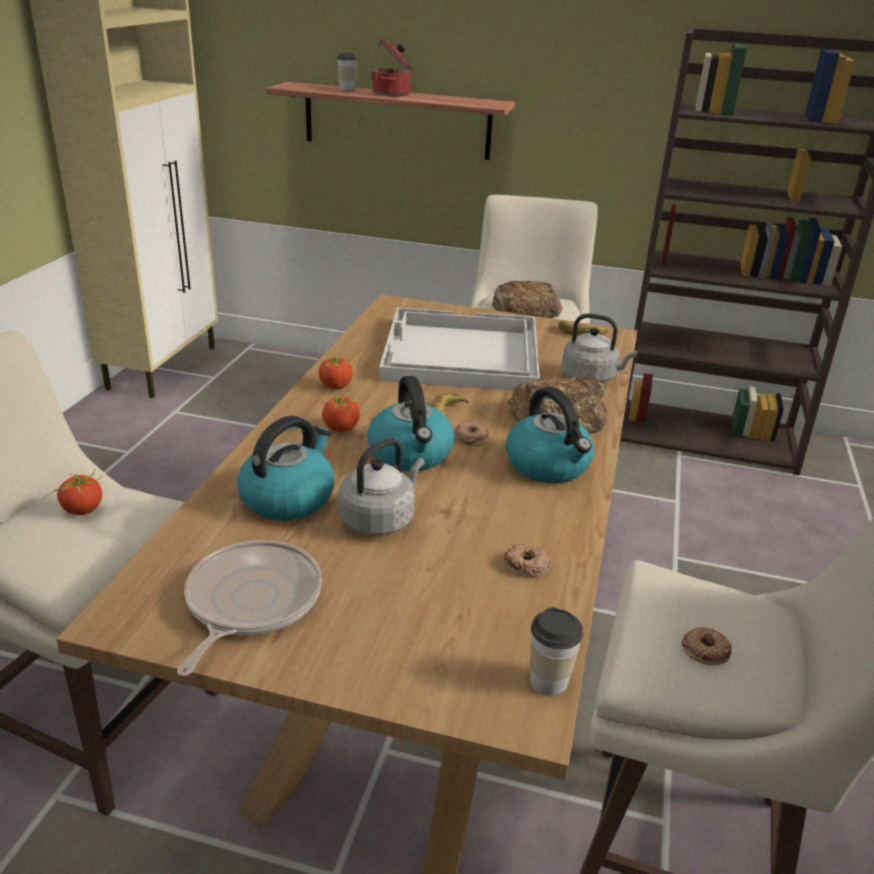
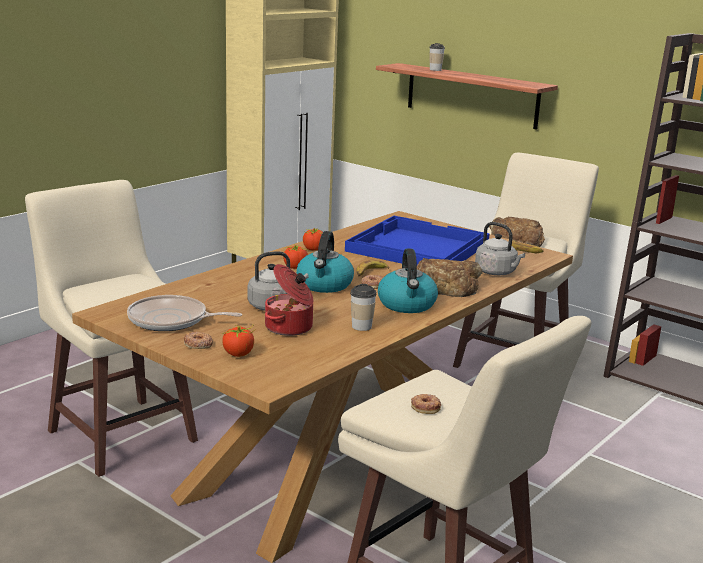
camera: 25 degrees right, 10 degrees down
tomato [54,468,102,515] -> tomato moved to [221,325,256,357]
frying pan [177,540,322,676] -> frying pan turned 120 degrees counterclockwise [127,295,242,331]
kettle [237,416,335,521] -> none
cooking pot [371,38,411,96] -> cooking pot moved to [265,264,313,336]
white tray [379,308,540,391] -> blue tray [345,216,490,265]
donut [504,544,550,577] -> donut moved to [184,331,213,349]
cup [530,607,583,696] -> cup moved to [350,284,377,331]

